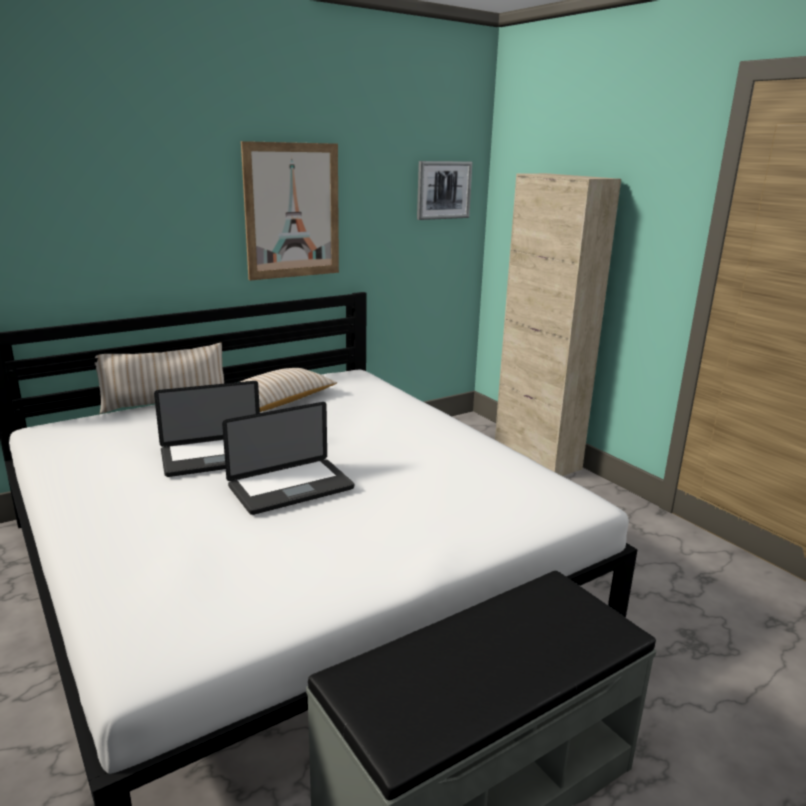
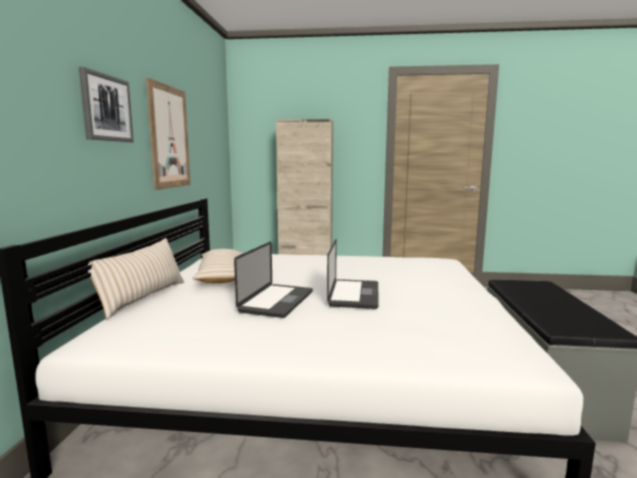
camera: 50 degrees left, 10 degrees down
picture [417,161,473,220] -> picture moved to [79,67,134,142]

